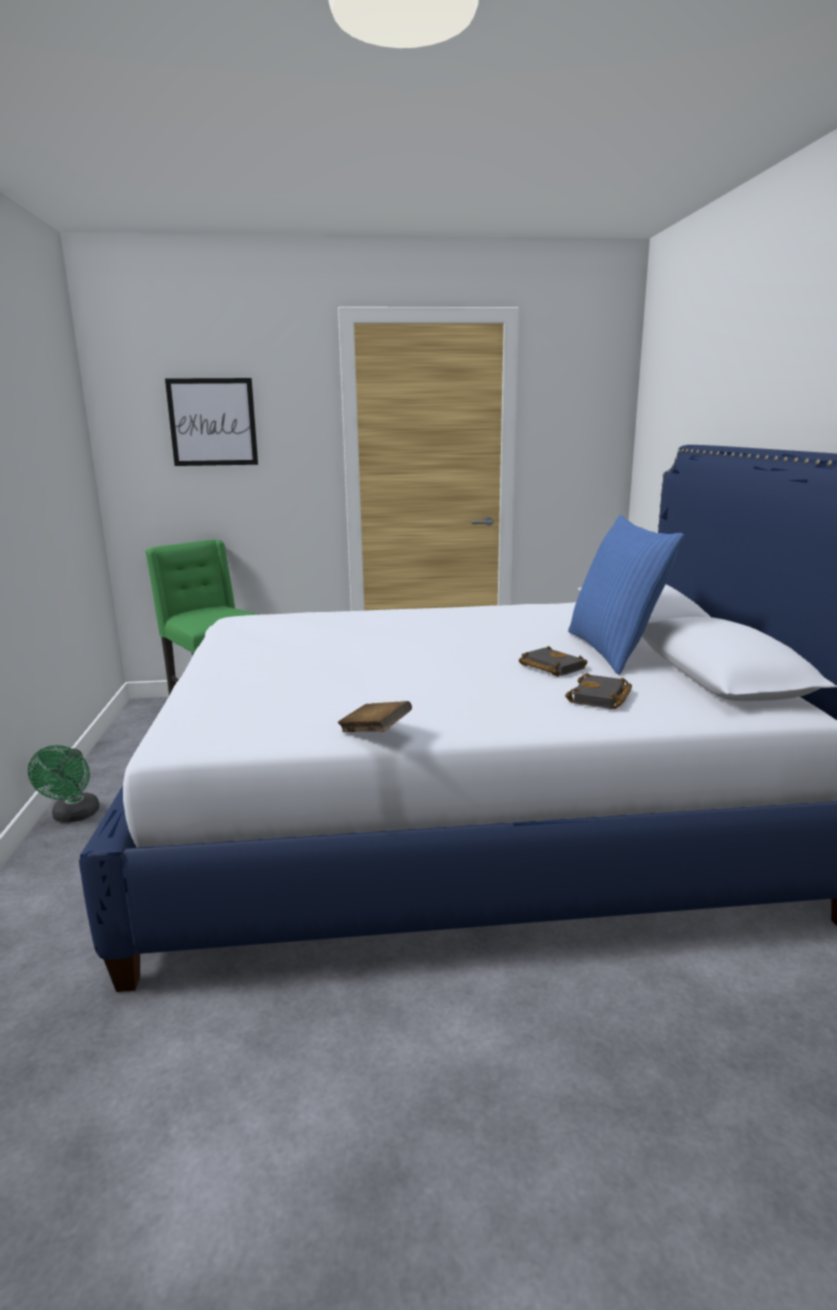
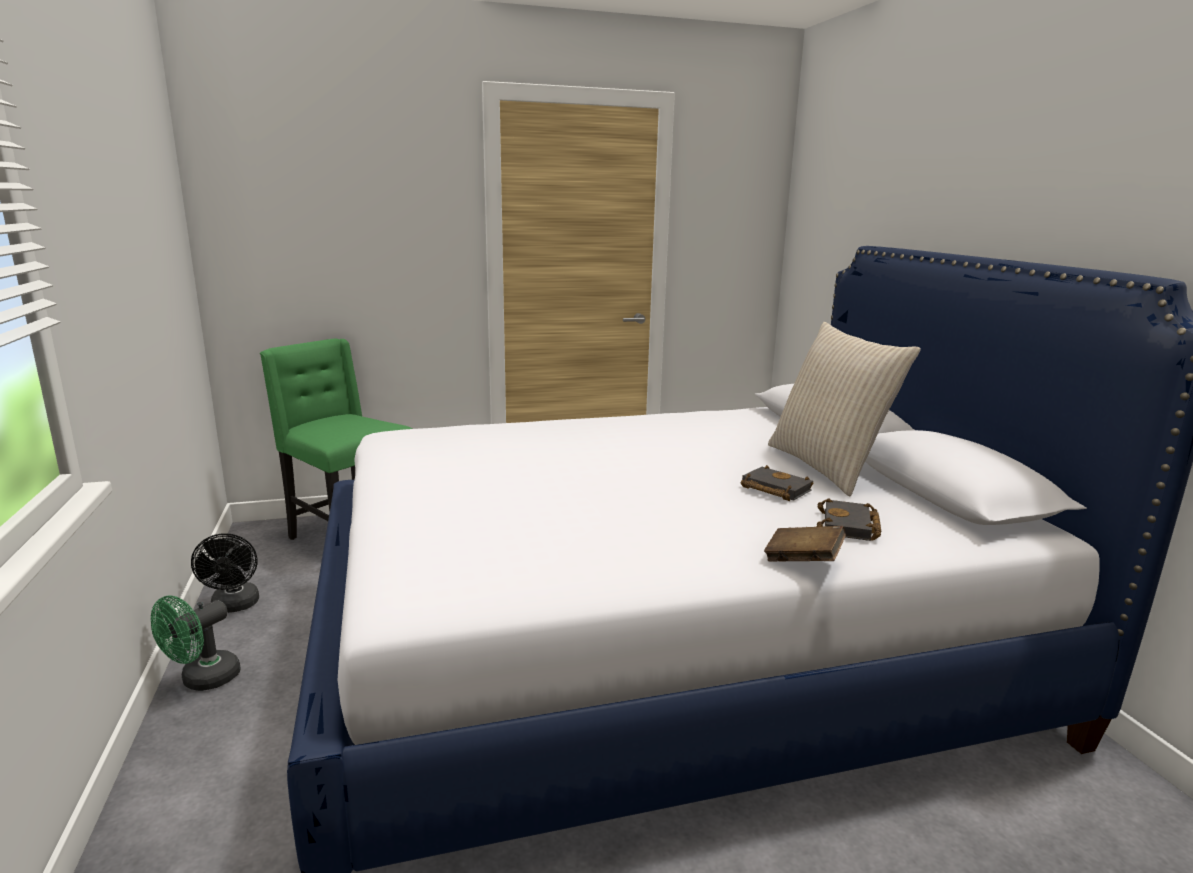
camera: 10 degrees left, 0 degrees up
green fan [28,745,100,822] -> green fan turned 45 degrees clockwise [151,596,241,691]
picture [165,378,258,466] -> none
brown book [338,701,412,732] -> brown book moved to [764,526,846,562]
blue pillow [568,515,684,674] -> beige pillow [768,322,921,496]
none -> black fan [191,533,259,613]

